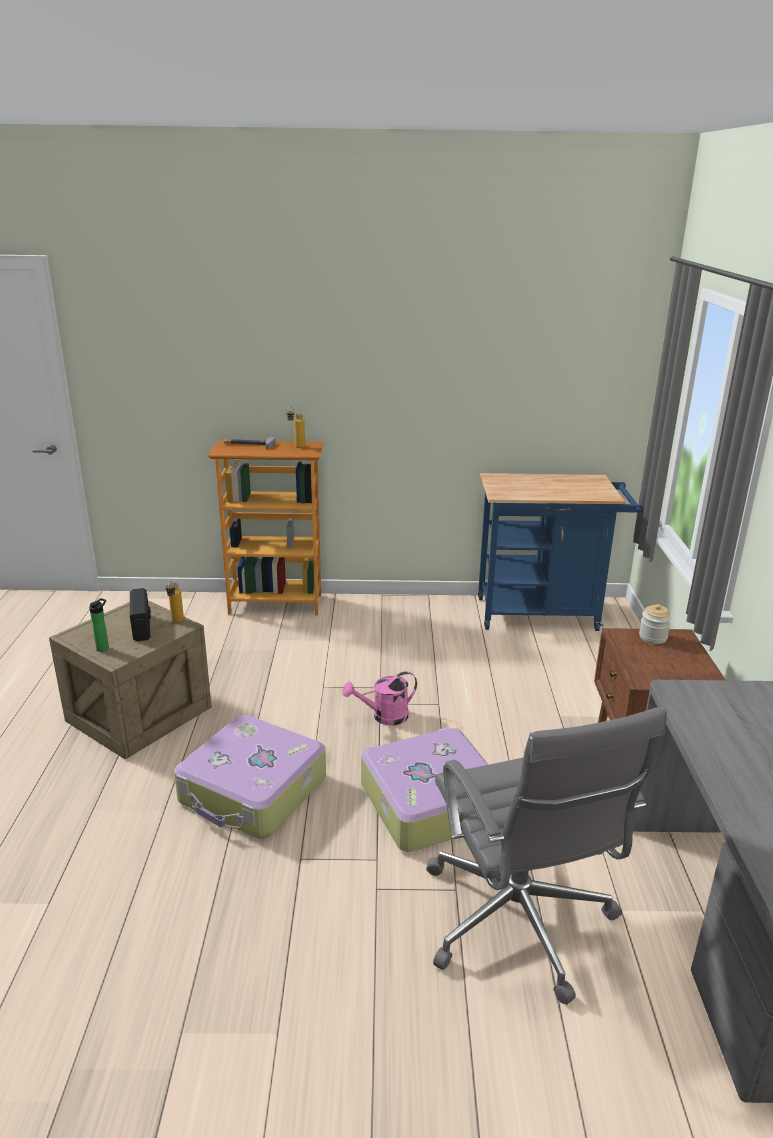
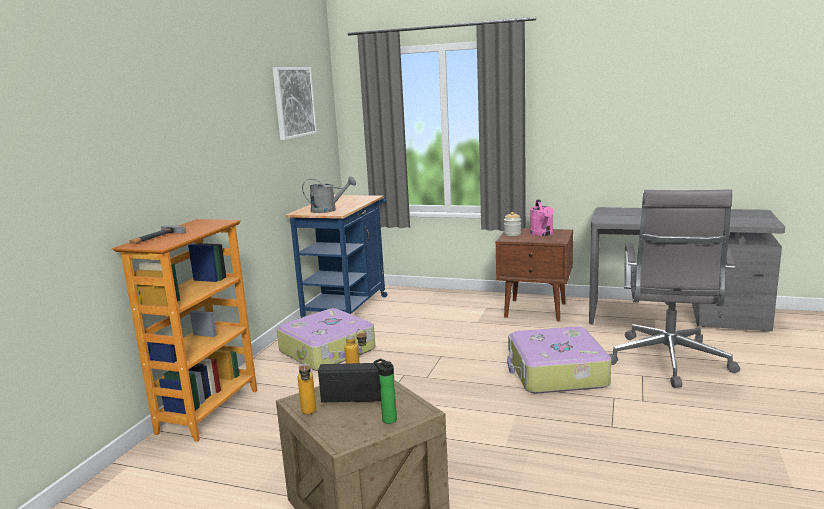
camera: 70 degrees left, 10 degrees down
suitcase [174,715,326,839] -> suitcase moved to [277,308,375,371]
bottle [286,407,305,448] -> bottle moved to [298,361,316,414]
pink watering can [342,671,417,725] -> pink watering can moved to [530,200,554,236]
grey office chair [426,707,667,1005] -> grey office chair turned 105 degrees clockwise [608,190,740,388]
none -> picture [273,67,317,140]
none -> grey watering can [302,176,356,213]

